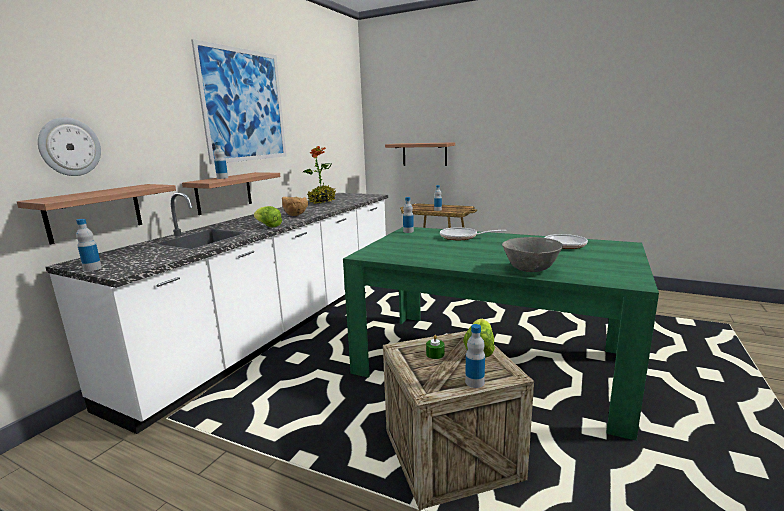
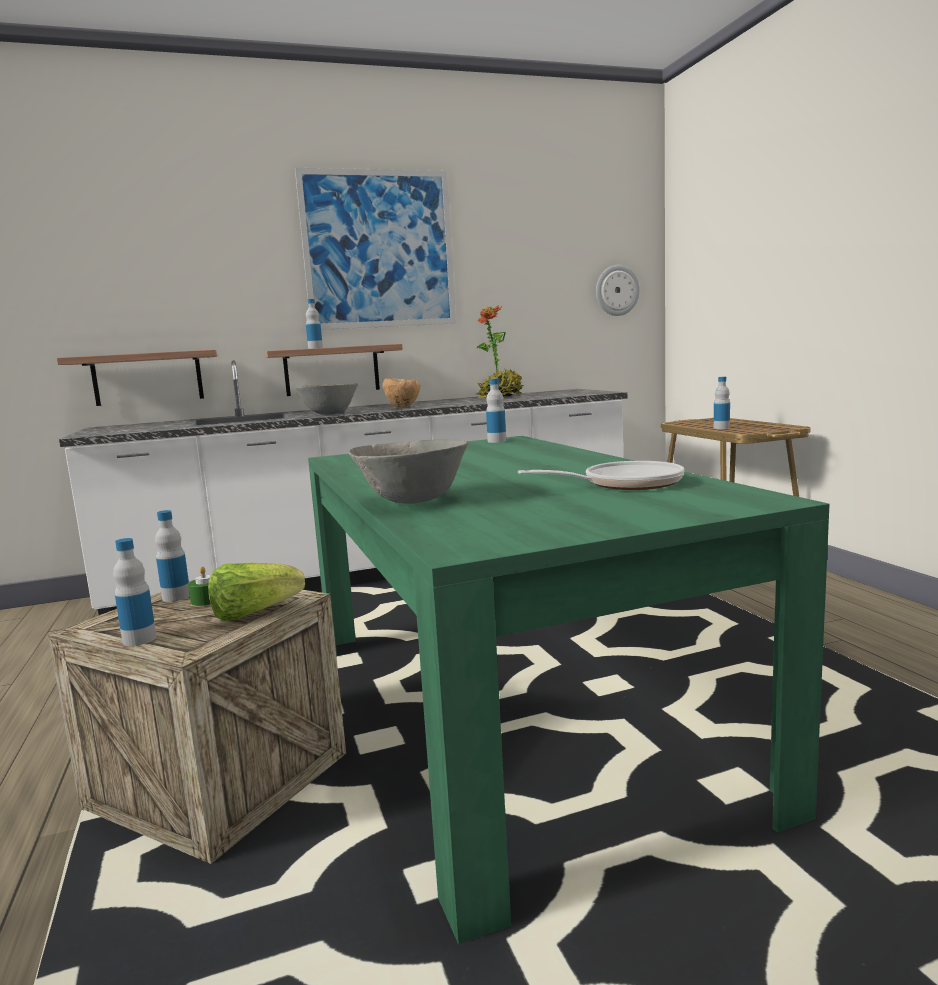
camera: 45 degrees right, 5 degrees down
wall clock [38,117,101,176] -> wall clock moved to [596,265,640,316]
bottle [76,219,102,271] -> bottle moved to [155,510,190,602]
lettuce [254,206,282,227] -> grey bowl [295,384,358,415]
shelf [385,142,455,166] -> none
frying pan [440,227,506,240] -> none

